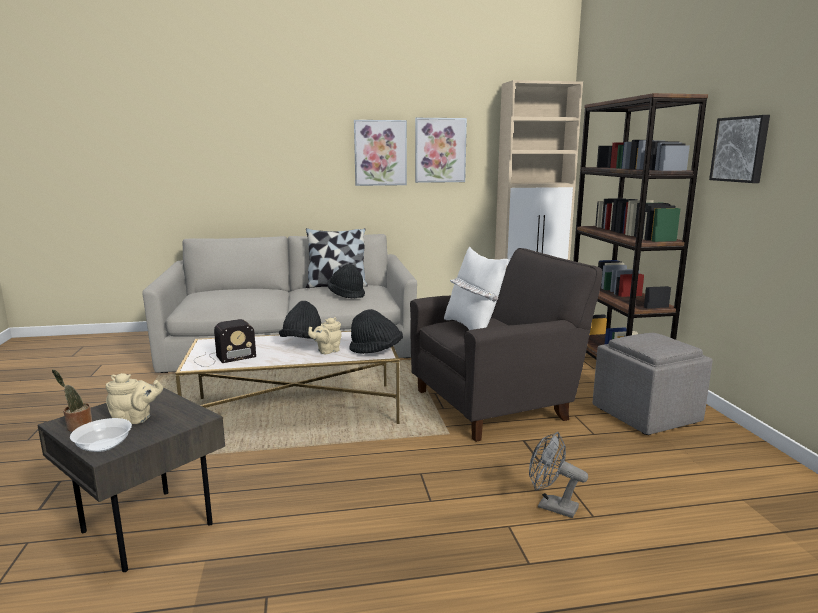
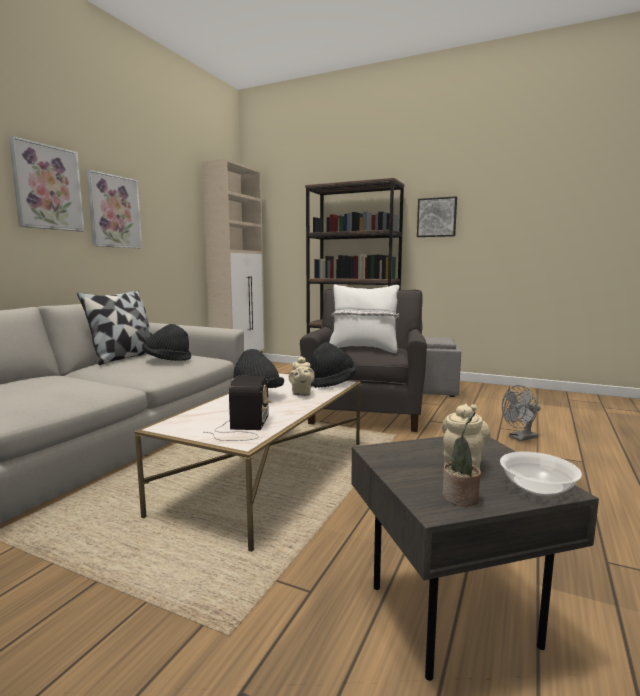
camera: 55 degrees left, 5 degrees down
picture [415,118,467,183] -> picture moved to [9,136,84,232]

